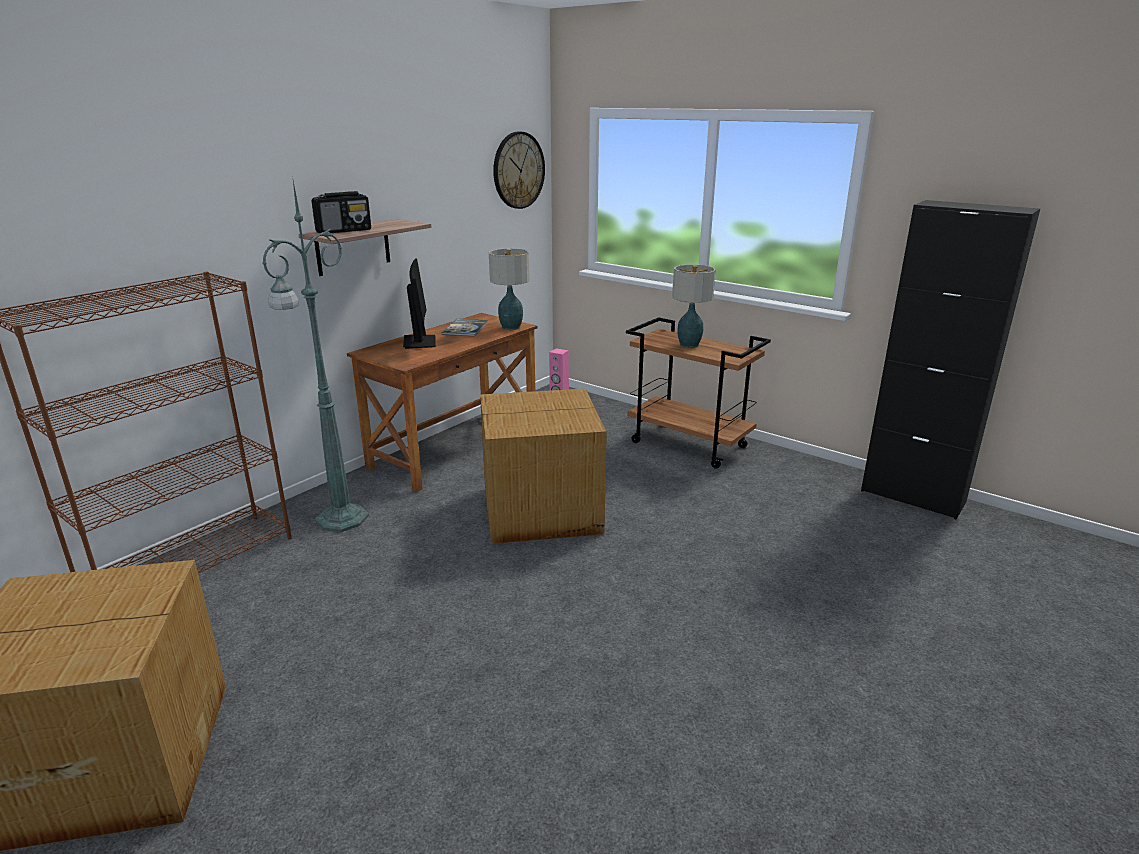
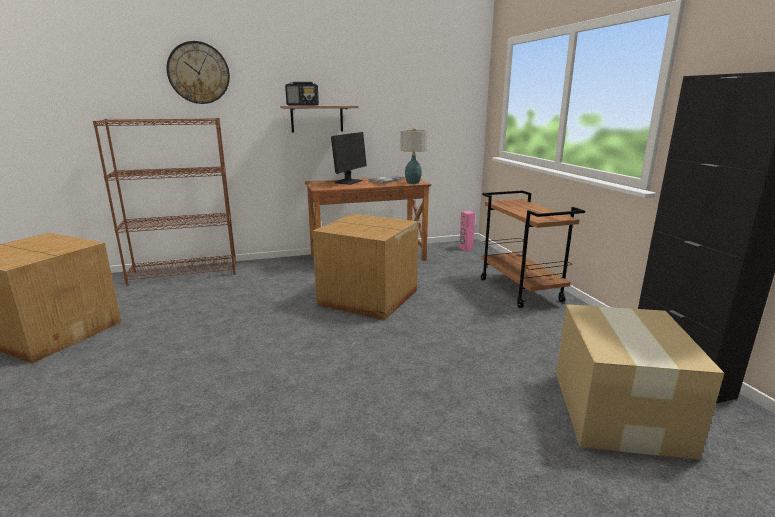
camera: 35 degrees right, 5 degrees down
green floor lamp [262,175,369,532] -> none
wall clock [493,131,545,209] -> wall clock moved to [167,41,230,104]
table lamp [672,264,715,348] -> none
none -> cardboard box [556,304,724,460]

